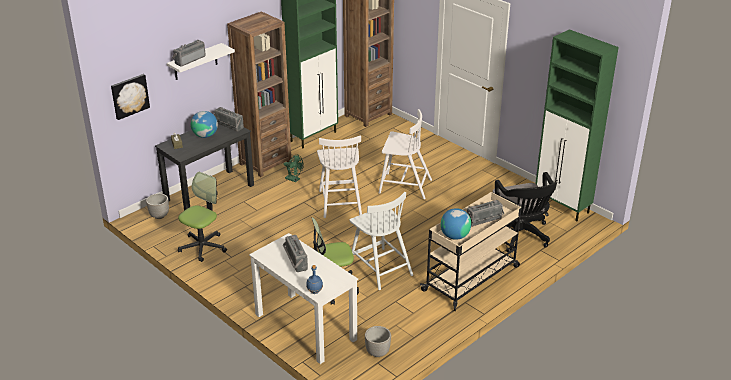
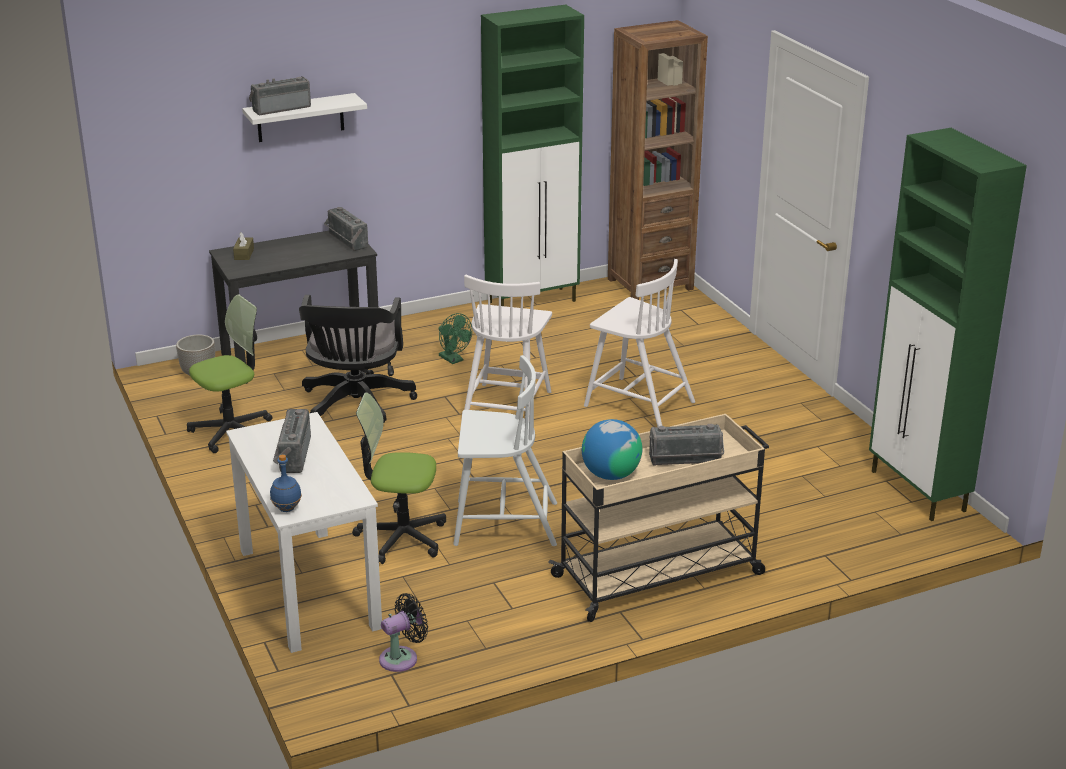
camera: 20 degrees right, 5 degrees down
picture [111,74,150,120] -> none
globe [191,111,218,138] -> none
brown bookcase [227,11,292,177] -> none
white chair [349,192,413,290] -> white chair turned 75 degrees counterclockwise [453,355,557,546]
planter [365,326,391,357] -> black fan [379,593,428,672]
black office chair [493,172,557,252] -> black office chair moved to [299,295,417,422]

